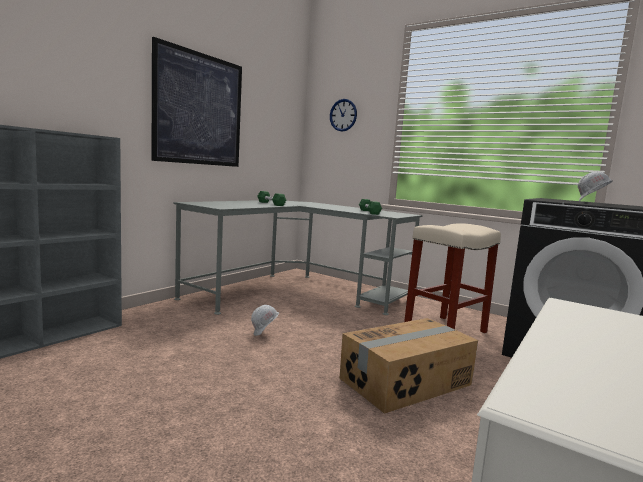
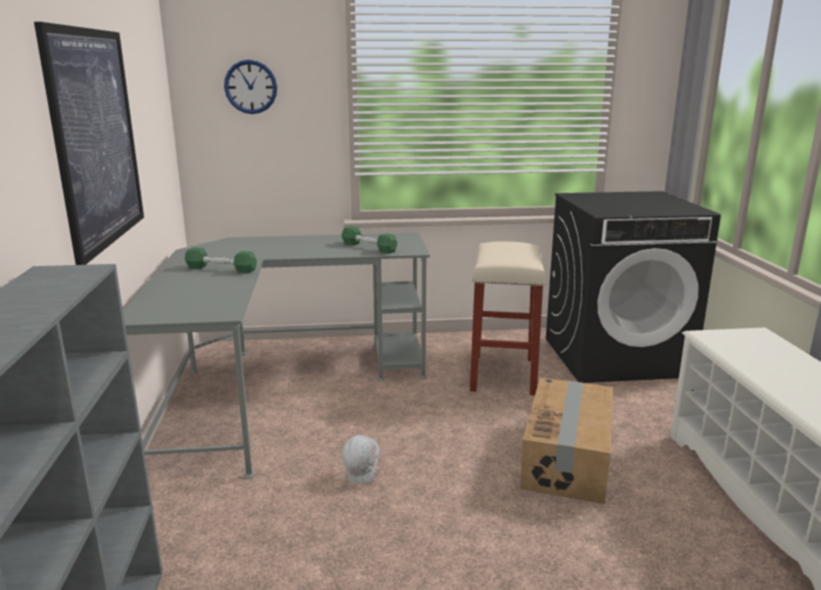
camera: 40 degrees left, 10 degrees up
white hard hat [577,171,613,202] -> none

